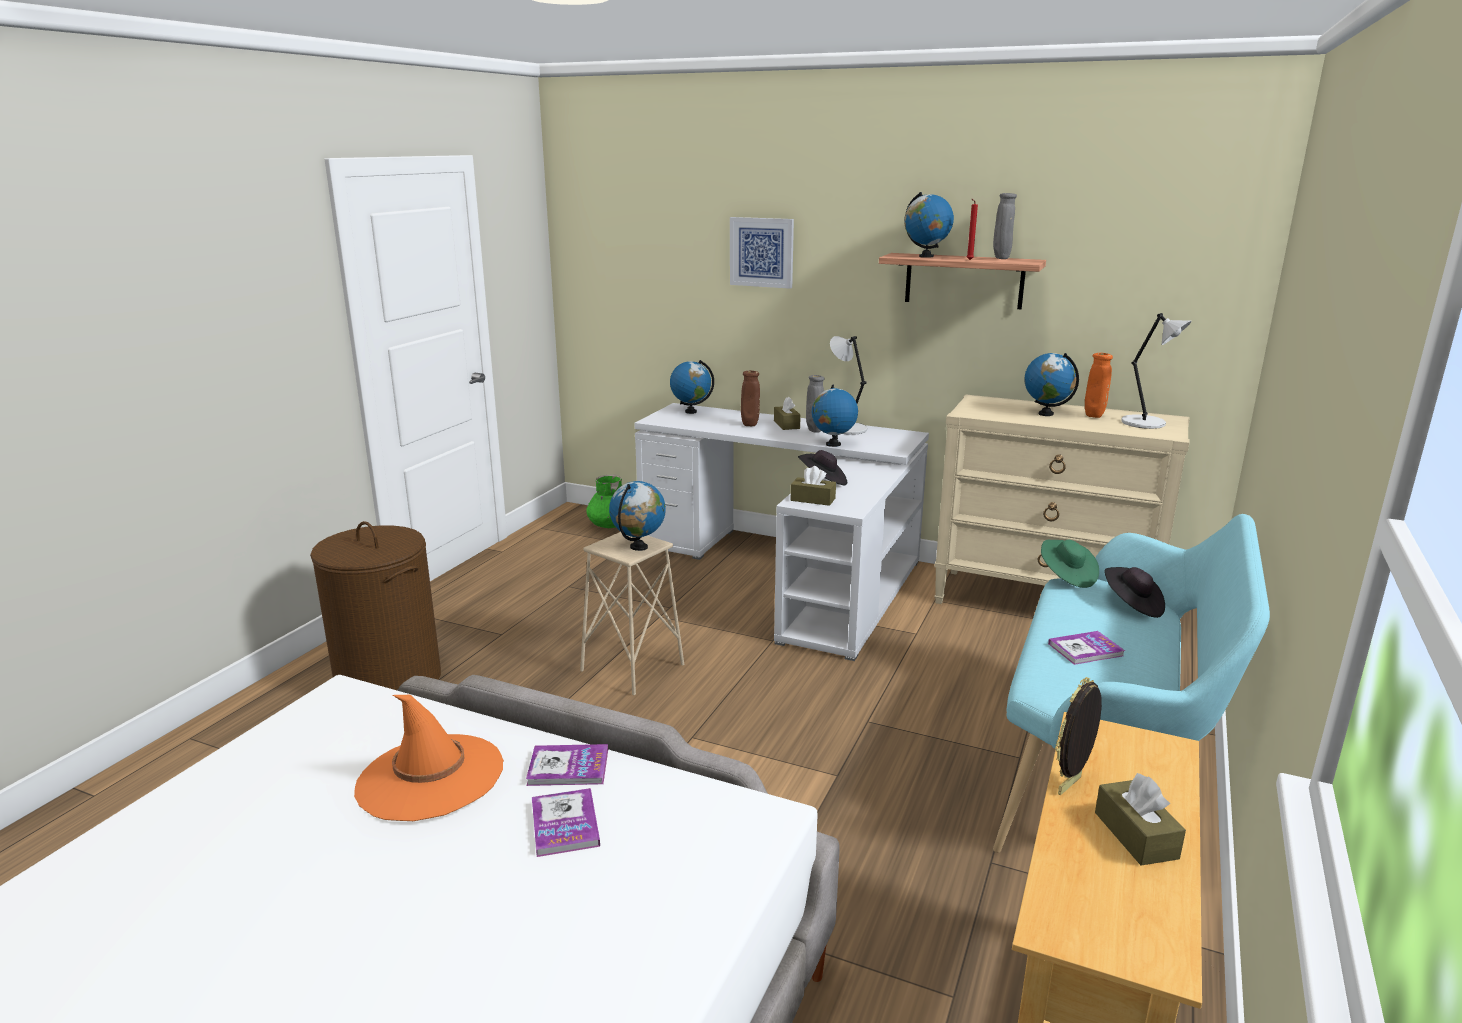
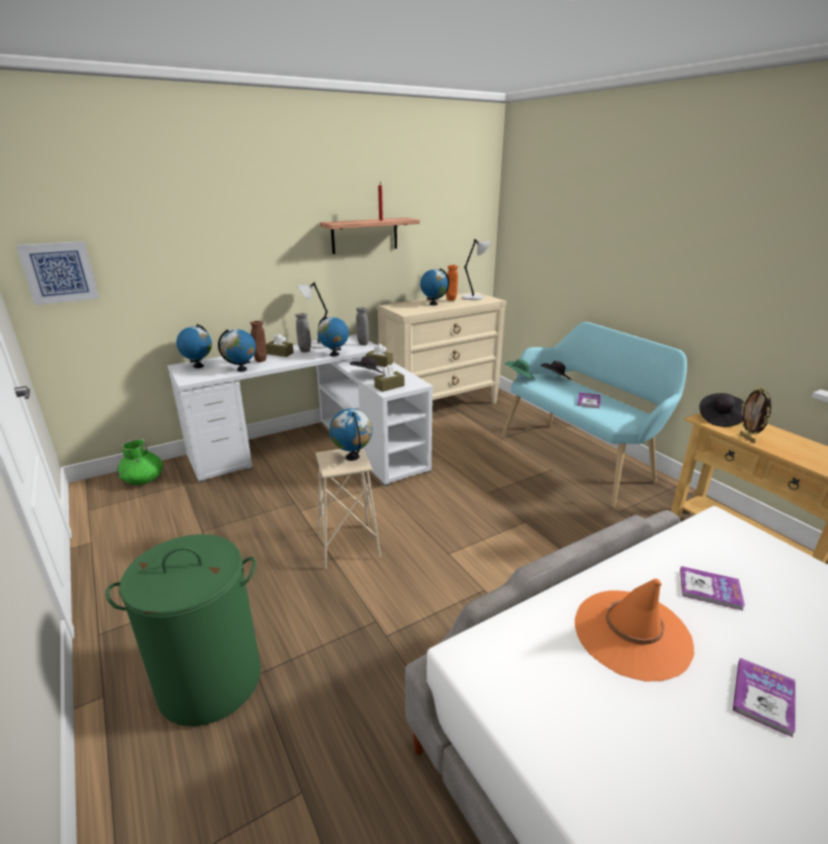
camera: 55 degrees left, 5 degrees up
brown laundry basket [310,521,441,690] -> green laundry basket [106,534,261,727]
book [526,744,608,786] -> book moved to [733,658,796,737]
picture [730,217,794,289] -> picture moved to [16,241,99,305]
globe [904,192,954,258] -> globe moved to [218,329,256,372]
grey vase [993,193,1017,259] -> grey vase moved to [356,307,369,345]
brown tissue box [1095,773,1186,866] -> brown tissue box moved to [366,344,393,367]
none -> black hat [700,393,745,427]

